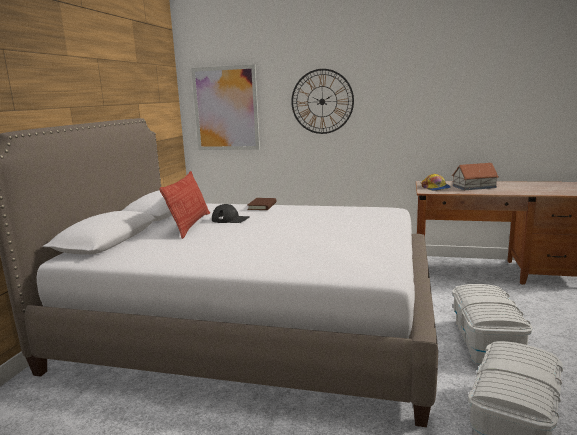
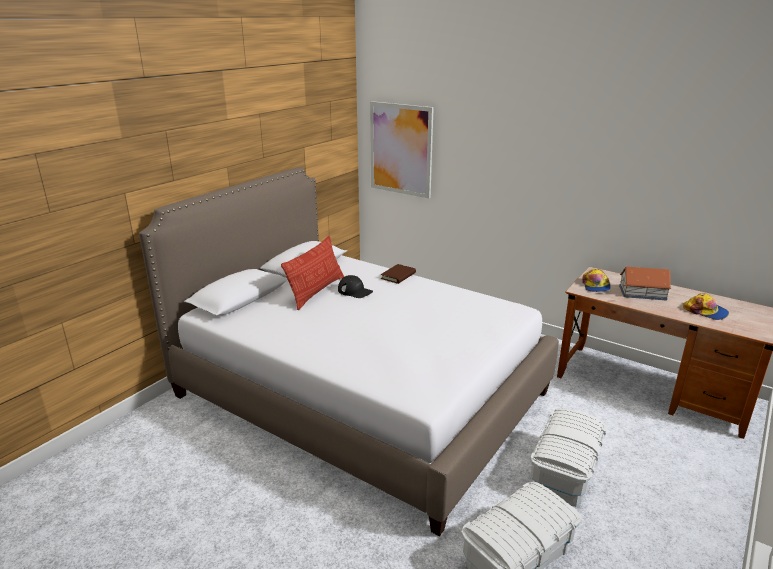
camera: 20 degrees right, 10 degrees up
wall clock [291,69,354,134] -> none
none -> cap [683,293,729,320]

